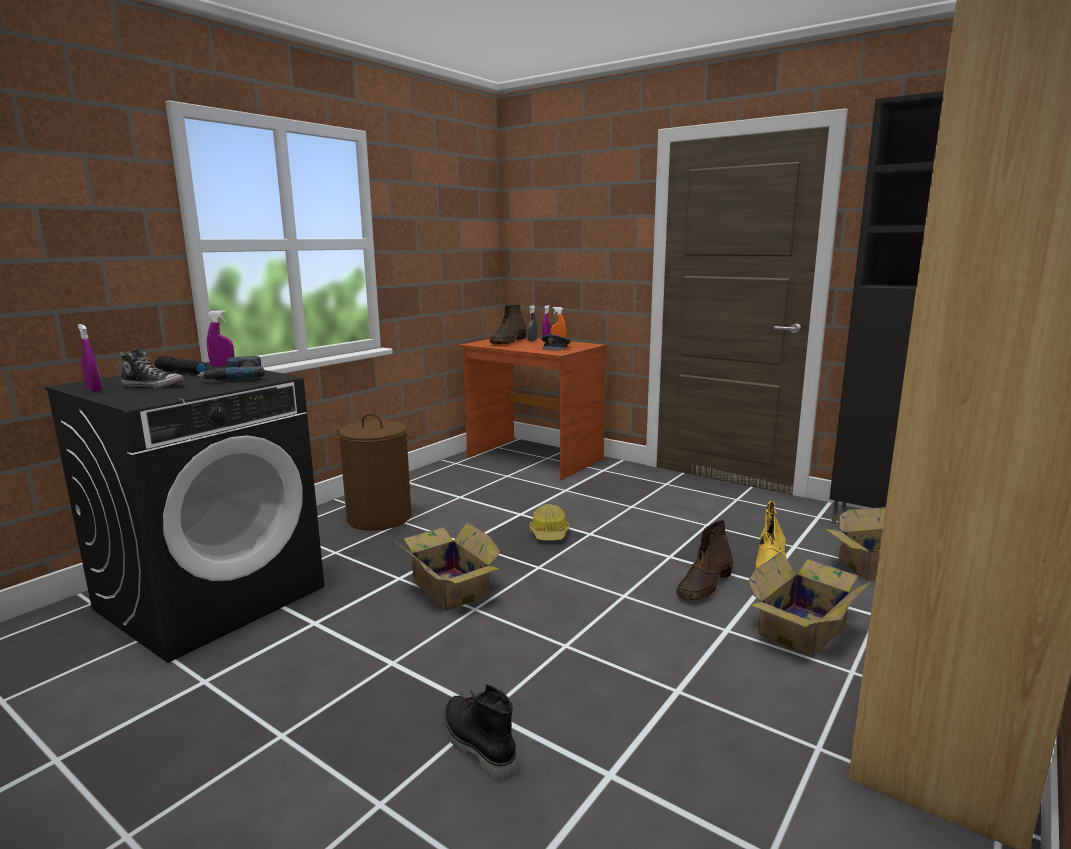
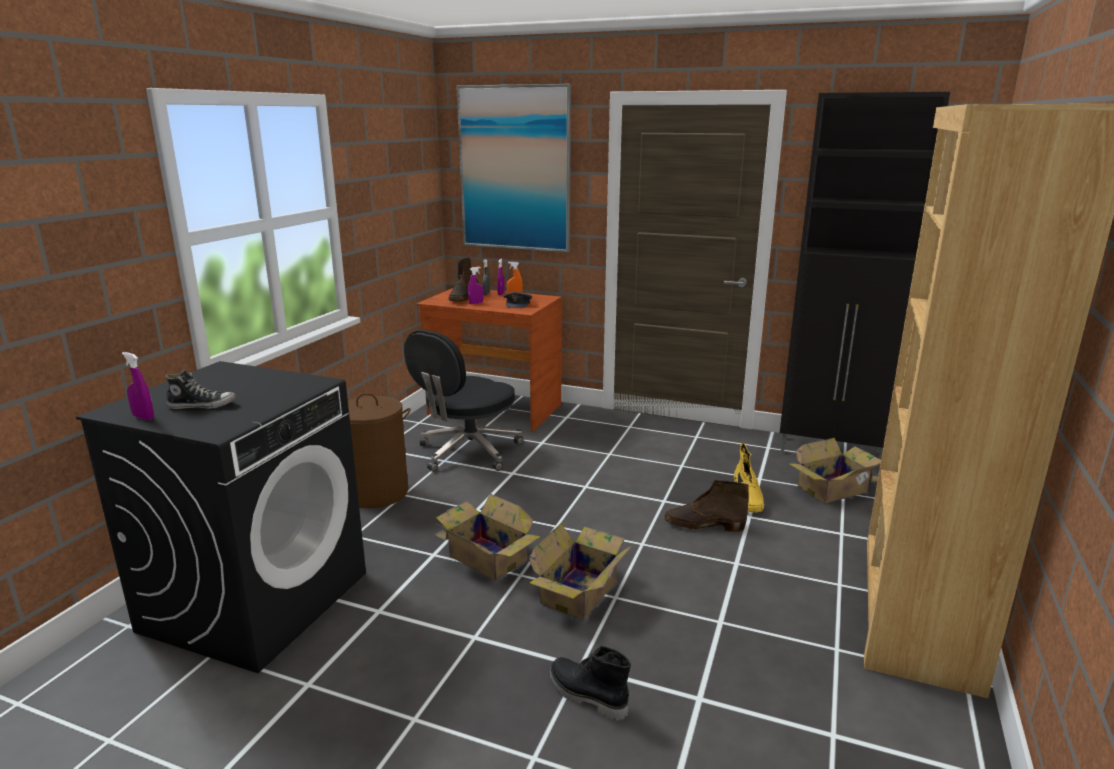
camera: 15 degrees left, 5 degrees up
black flashlight [154,356,207,374] -> none
power drill [197,356,265,380] -> none
purple spray bottle [207,310,235,367] -> purple spray bottle moved to [468,267,484,304]
hard hat [530,504,569,540] -> none
brown boot [676,519,733,600] -> brown boot turned 75 degrees clockwise [664,480,749,532]
cardboard box [748,552,872,657] -> cardboard box moved to [529,524,633,620]
none -> black office chair [404,330,523,472]
none -> picture [456,84,571,252]

